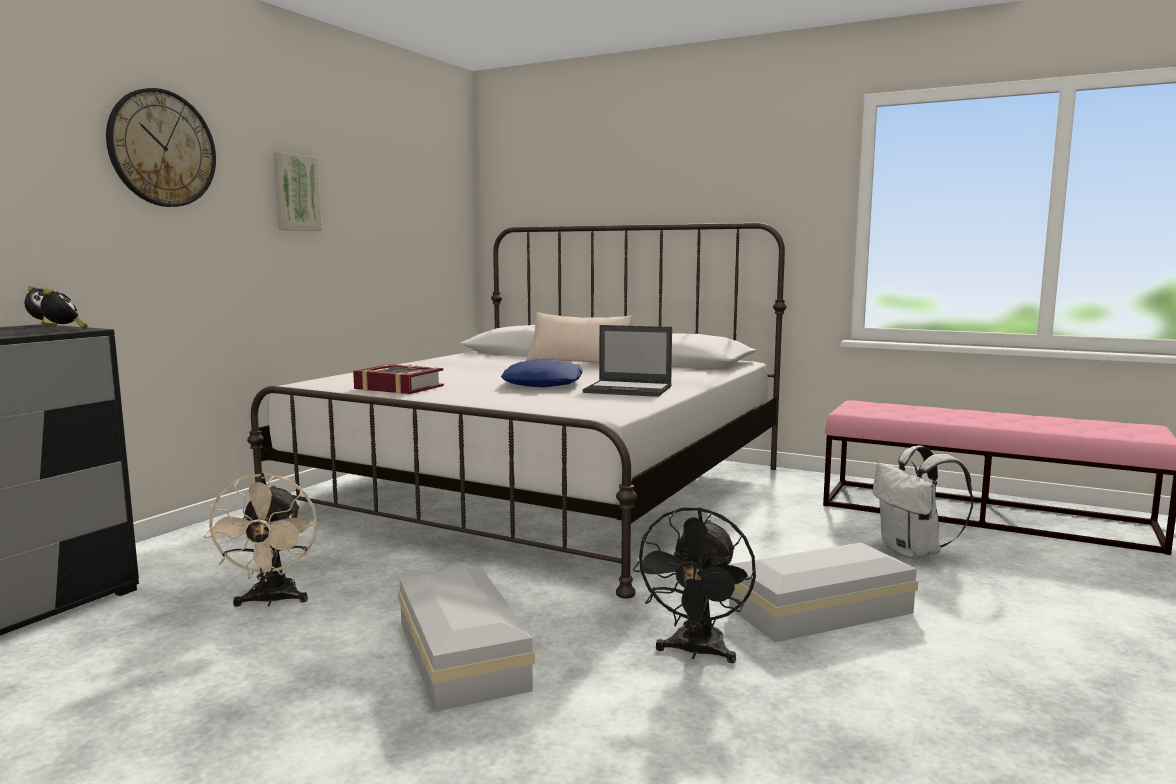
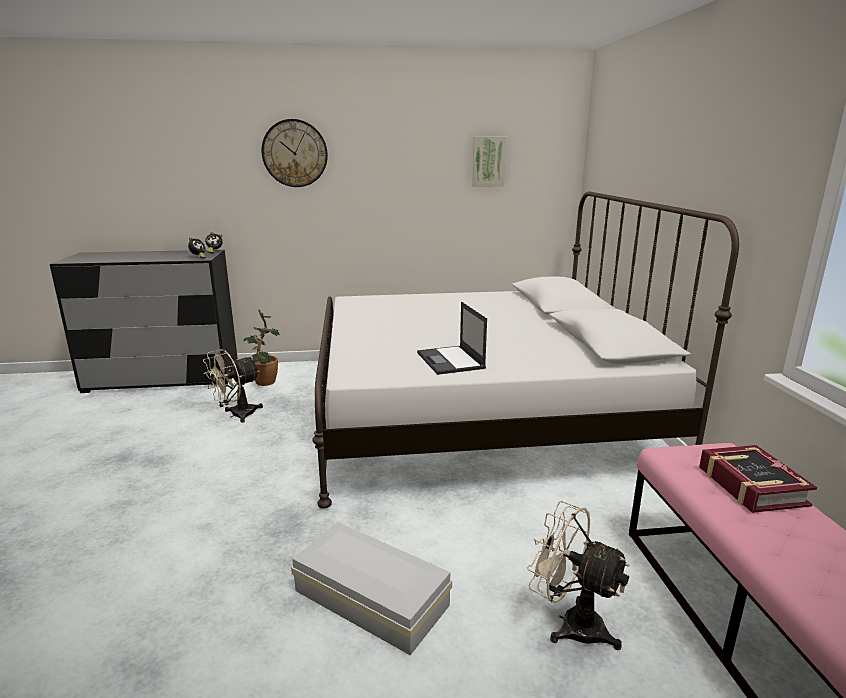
camera: 55 degrees right, 10 degrees up
picture [273,152,322,231] -> picture moved to [472,137,506,187]
book [353,364,444,394] -> book moved to [699,445,817,513]
white storage box [398,566,535,712] -> none
blue pillow [501,360,583,388] -> none
beige pillow [526,312,632,363] -> none
black fan [633,507,756,663] -> none
white backpack [873,446,974,558] -> beige fan [527,501,630,650]
none -> potted plant [243,309,280,386]

